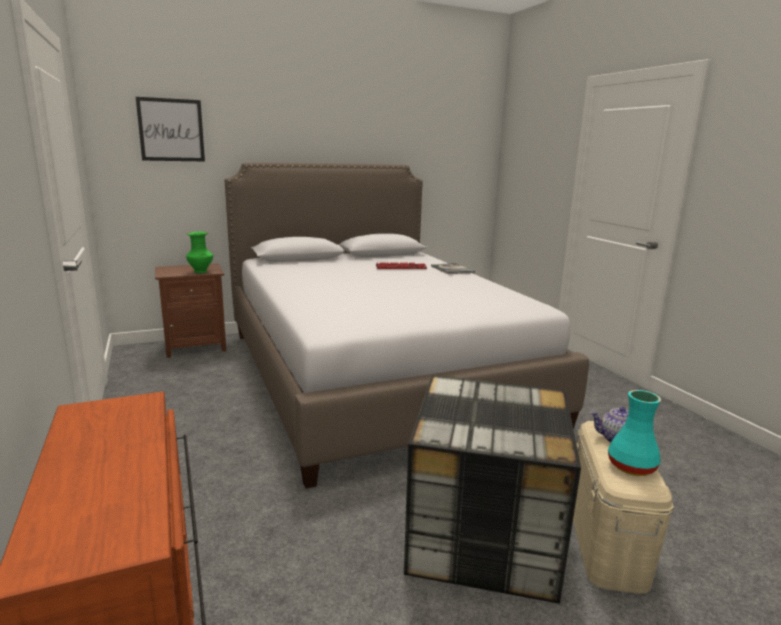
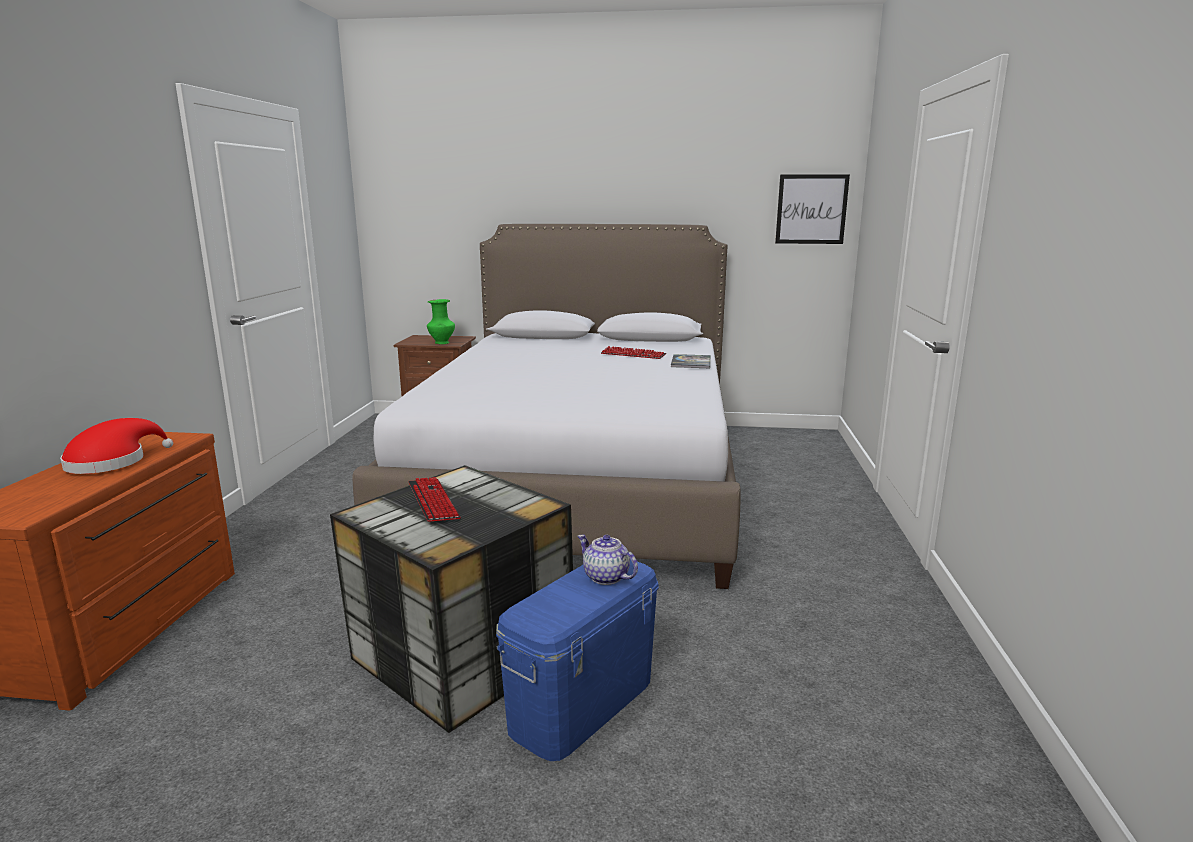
camera: 30 degrees right, 0 degrees up
picture [136,97,205,161] -> picture moved to [775,174,850,244]
beige storage box [573,421,674,594] -> blue storage box [496,559,659,761]
turquoise vase [608,390,661,476] -> none
none -> red hat [60,418,173,474]
none -> keyboard [408,477,461,522]

